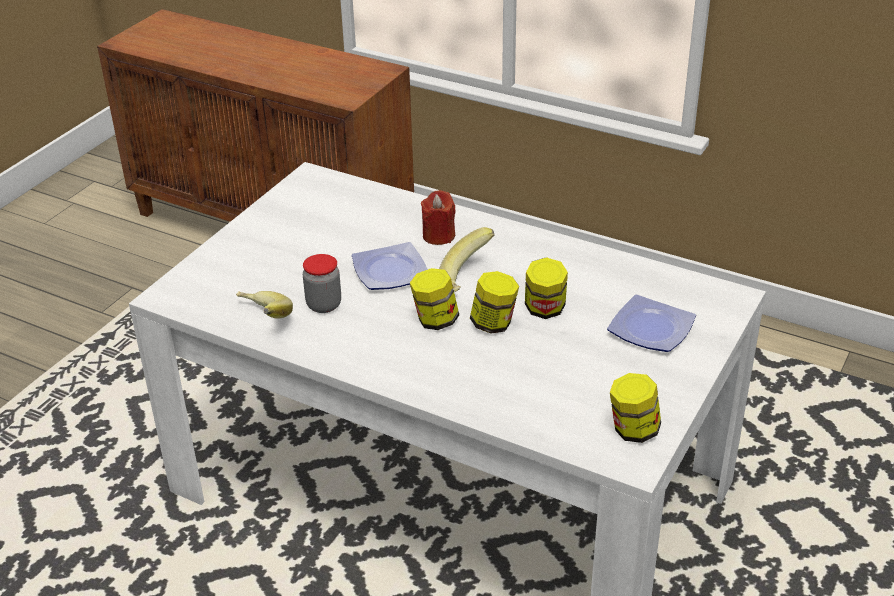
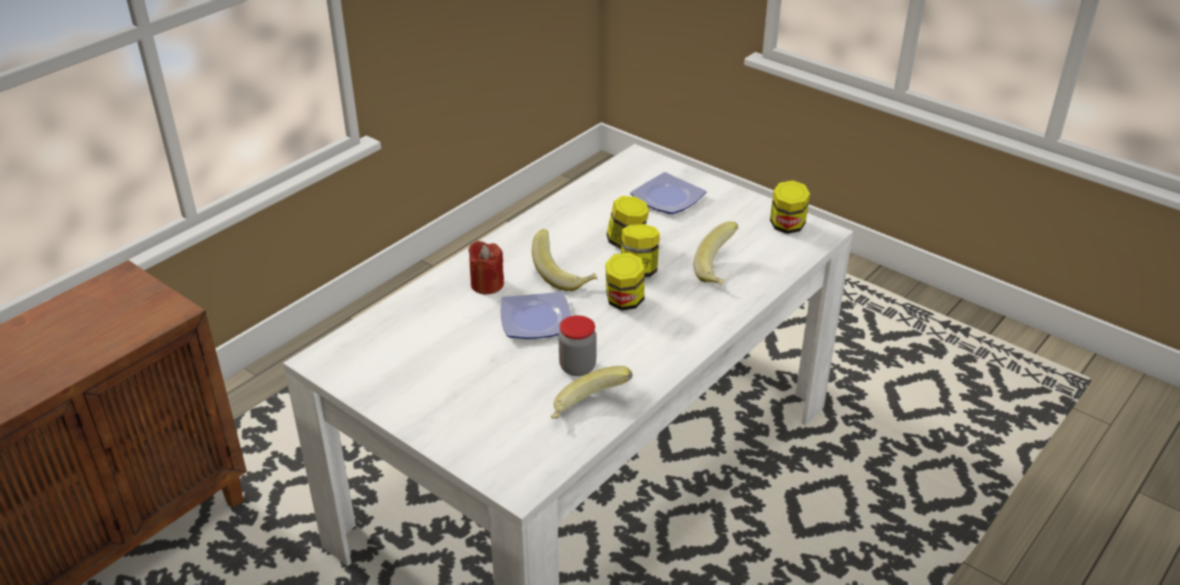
camera: 80 degrees left, 0 degrees up
none -> banana [693,222,739,285]

